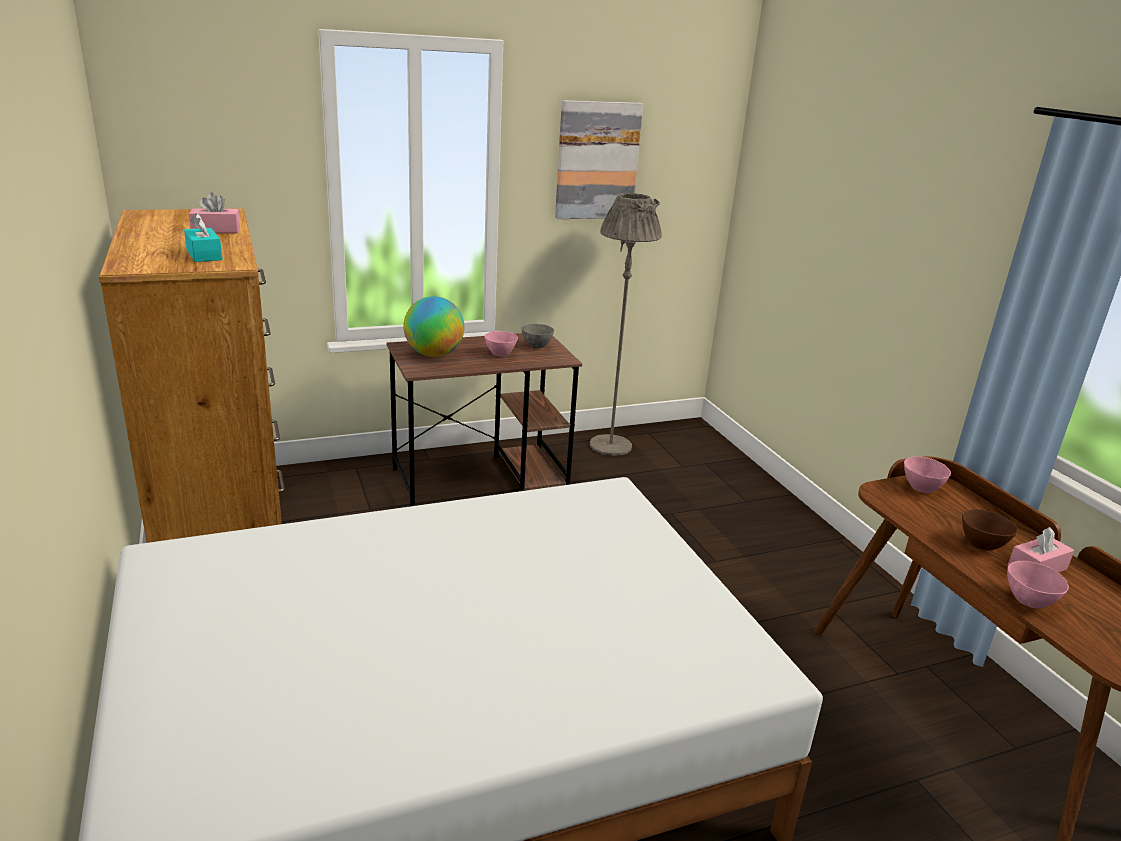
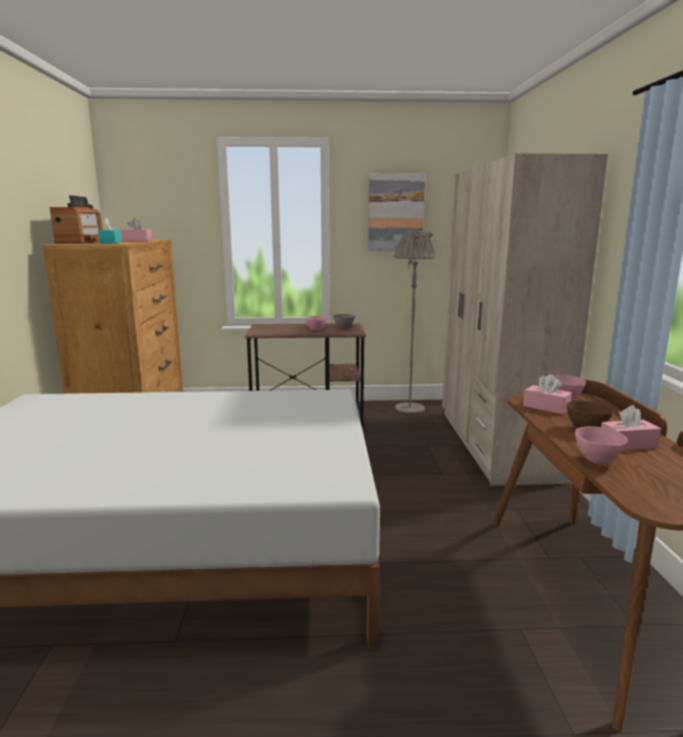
camera: 20 degrees right, 10 degrees down
globe [404,296,464,357] -> none
none -> radio [50,195,103,244]
none -> beige wardrobe [442,153,608,486]
none -> pink tissue box [523,374,572,414]

